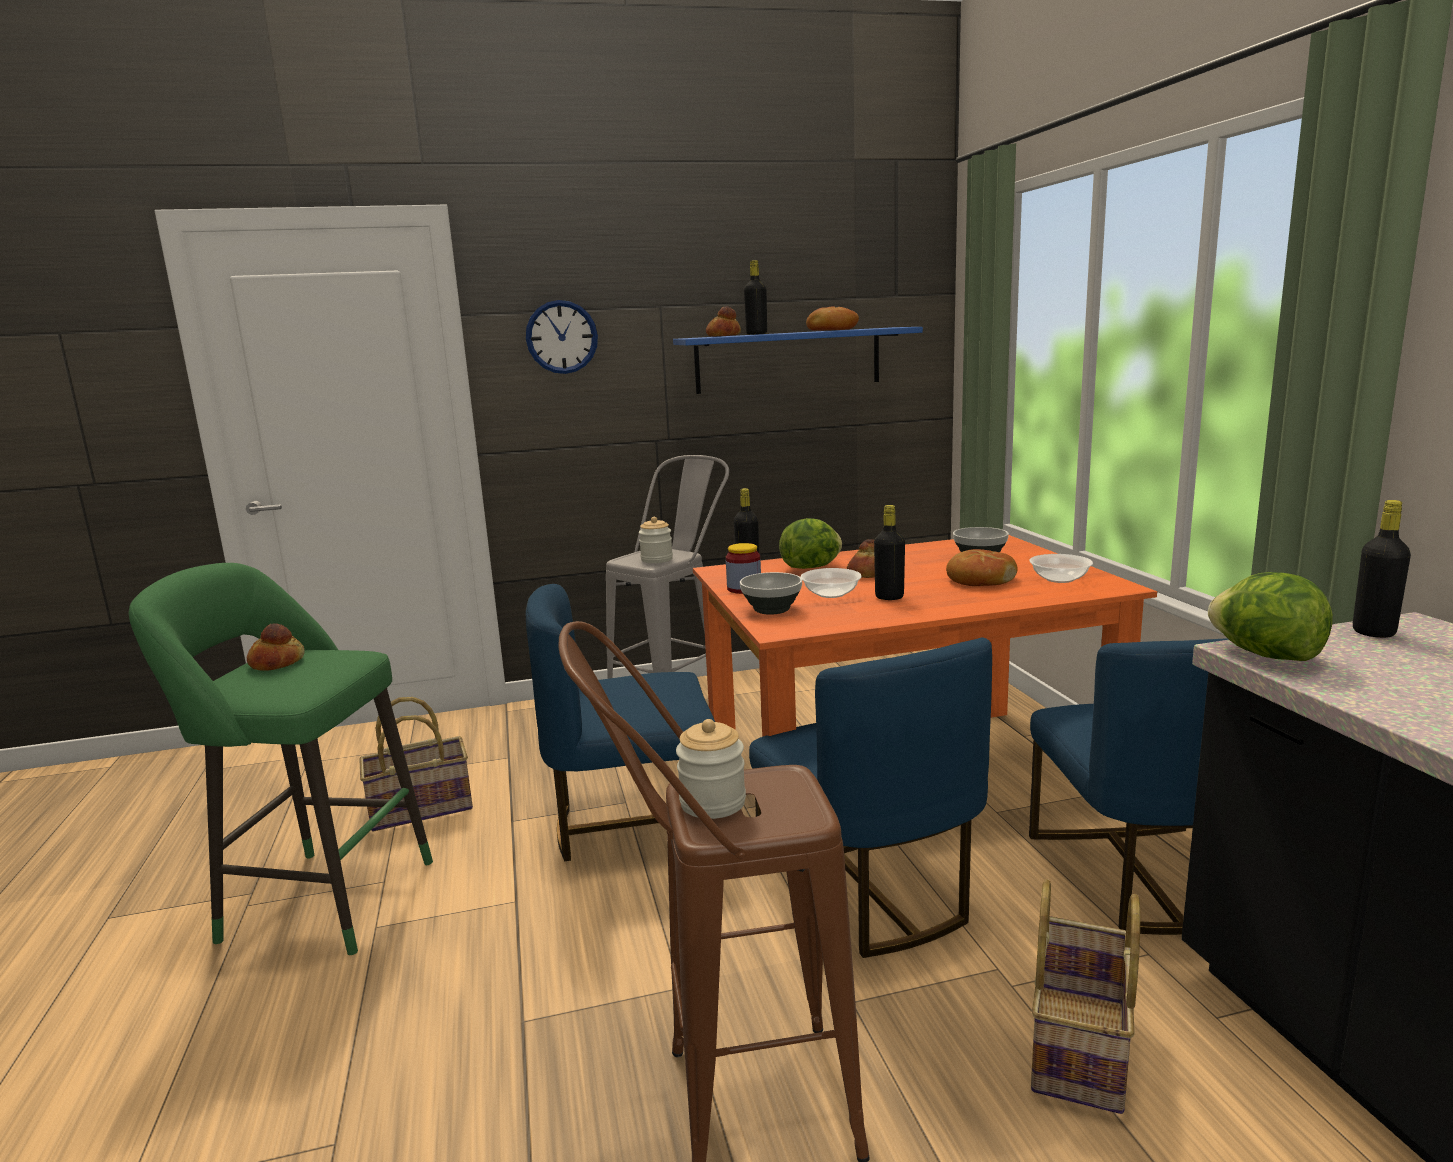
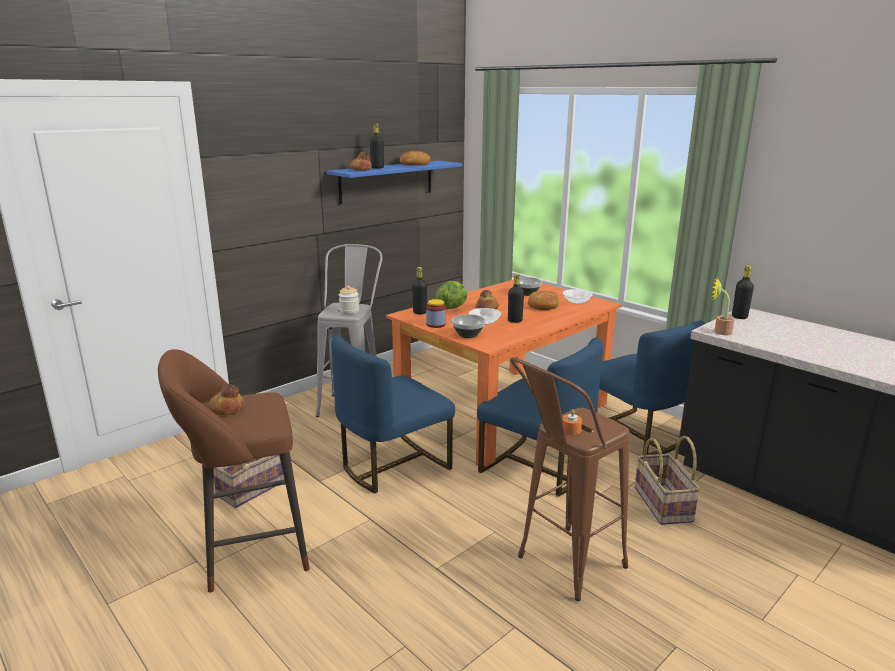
camera: 30 degrees left, 5 degrees up
green stool [129,563,433,955] -> brown stool [158,349,310,592]
wall clock [526,300,598,374] -> none
jar [676,719,746,819] -> orange candle [562,409,582,435]
lettuce [1208,572,1333,661] -> potted plant [711,278,735,335]

